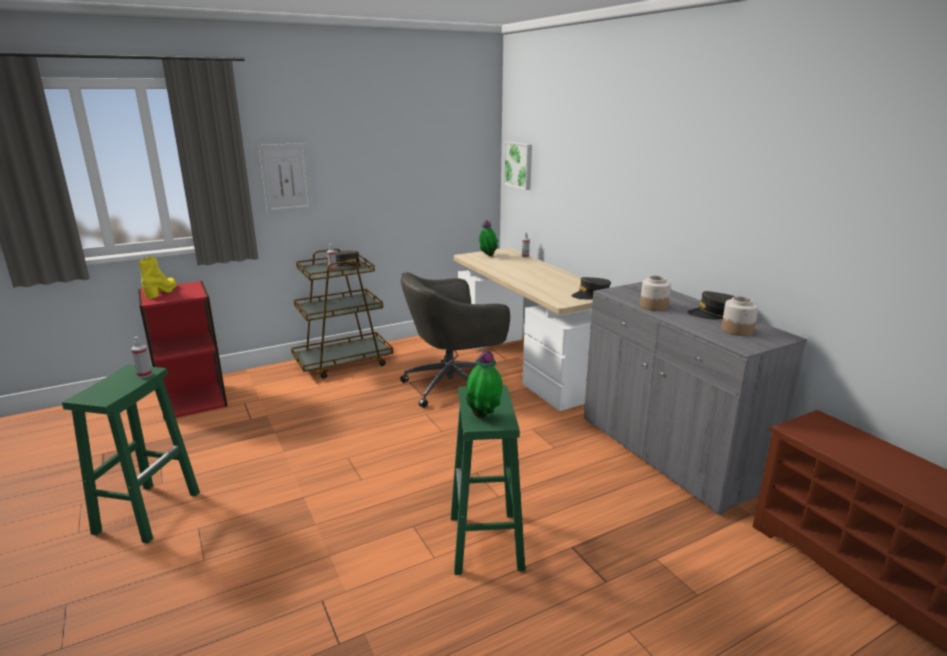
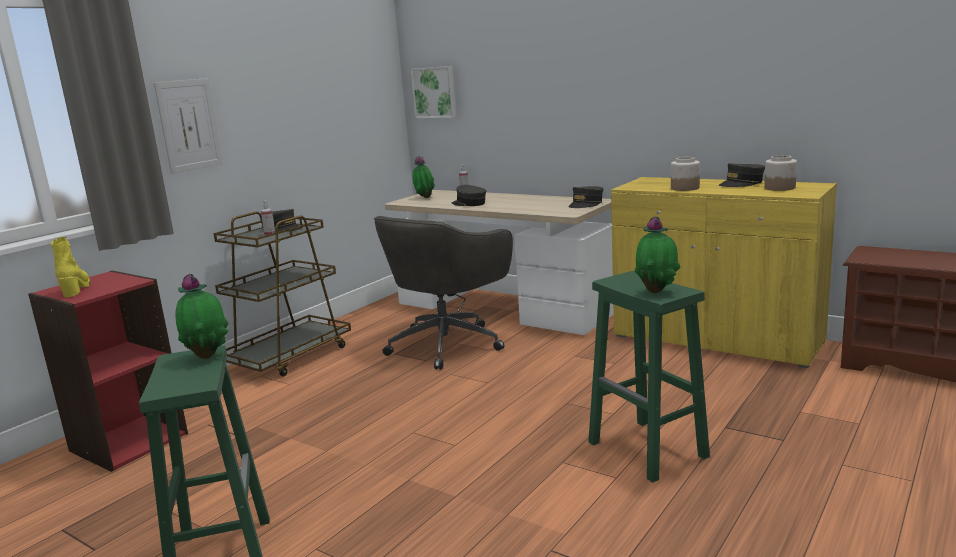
camera: 25 degrees left, 5 degrees down
spray bottle [131,337,152,378] -> potted plant [175,274,229,359]
grey cabinet [584,282,807,515] -> yellow cabinet [611,177,837,368]
none -> grey cap [452,185,486,206]

